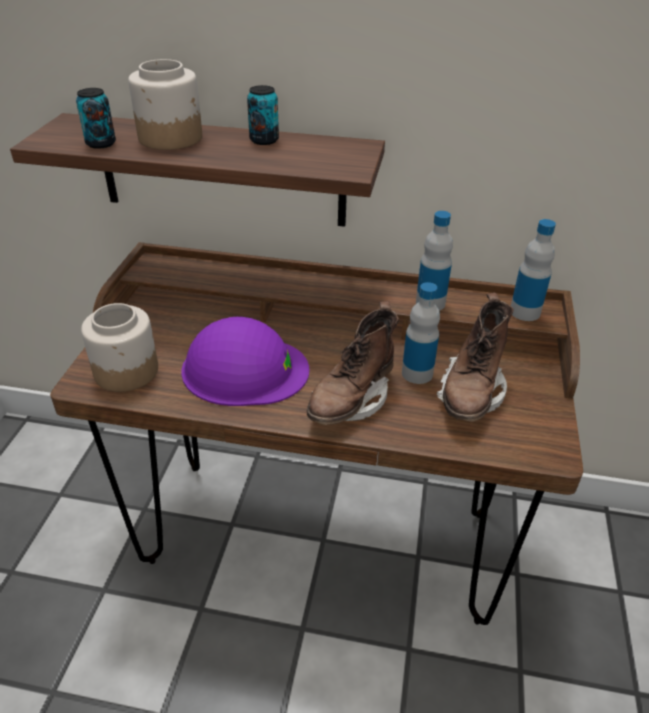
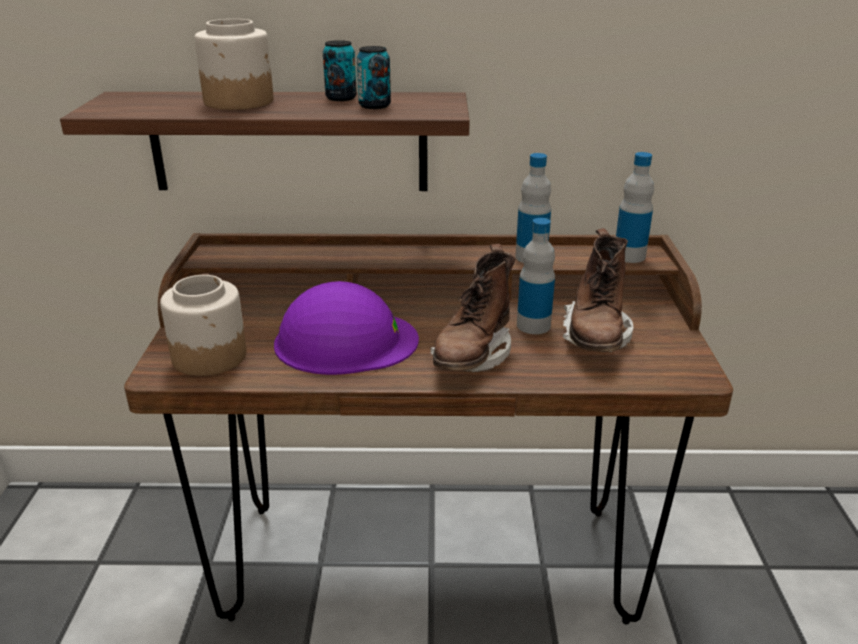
camera: 10 degrees left, 10 degrees down
can [76,88,116,149] -> can moved to [357,46,391,109]

